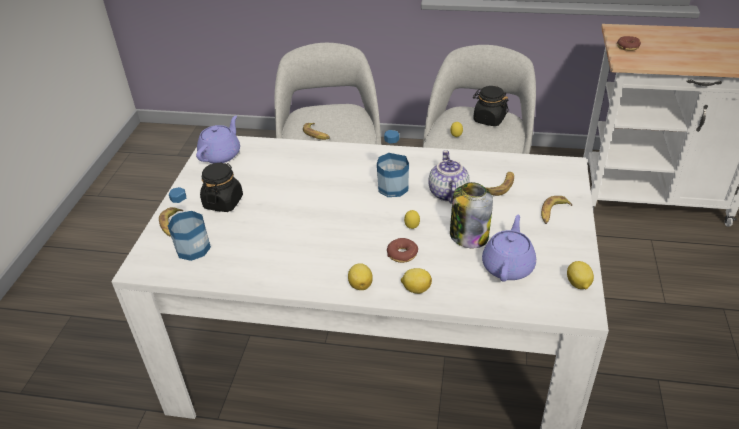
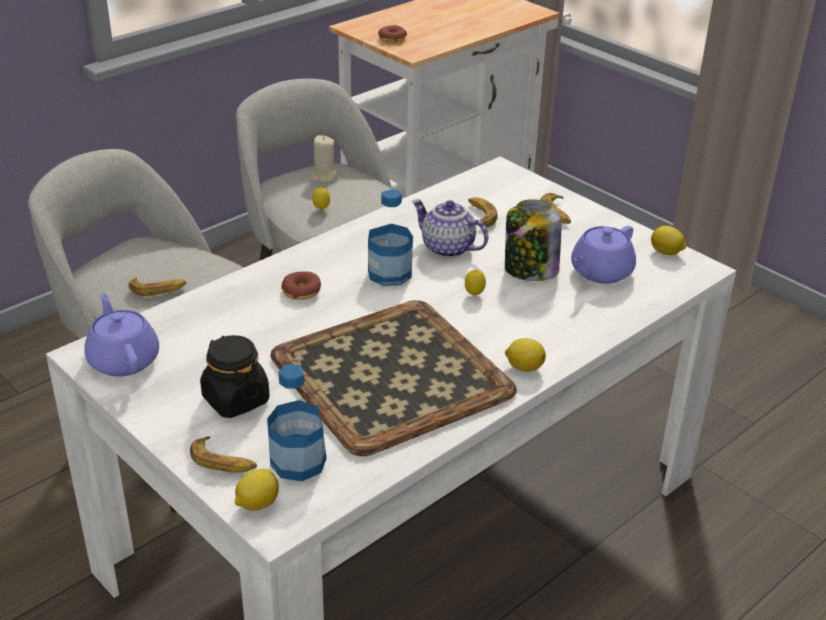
camera: 55 degrees left, 5 degrees down
donut [387,238,418,263] -> donut moved to [281,272,321,300]
lemon [401,268,432,294] -> lemon moved to [235,469,279,511]
black jar [473,86,509,126] -> beige candle [311,135,338,183]
purple teapot [482,214,536,282] -> purple teapot turned 105 degrees counterclockwise [571,226,636,284]
none -> tray [270,300,517,456]

